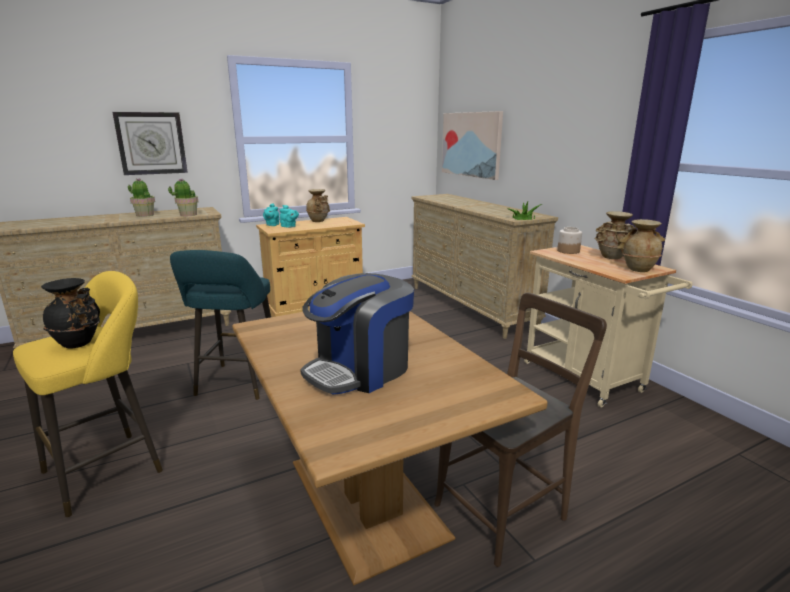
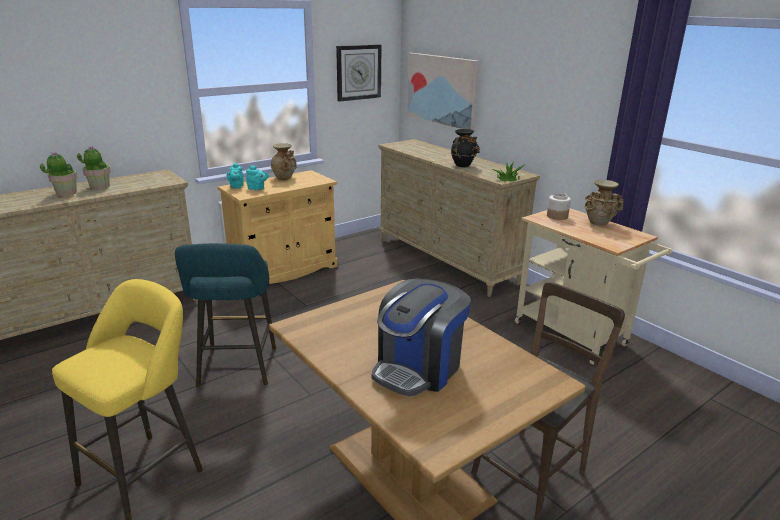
camera: 10 degrees left, 5 degrees up
black vase [41,278,100,349] -> black vase moved to [451,129,480,167]
wall clock [112,112,188,175] -> wall clock moved to [336,44,381,102]
potted plant [168,178,198,216] -> potted plant moved to [40,152,78,196]
beige vase [617,219,665,272] -> none

